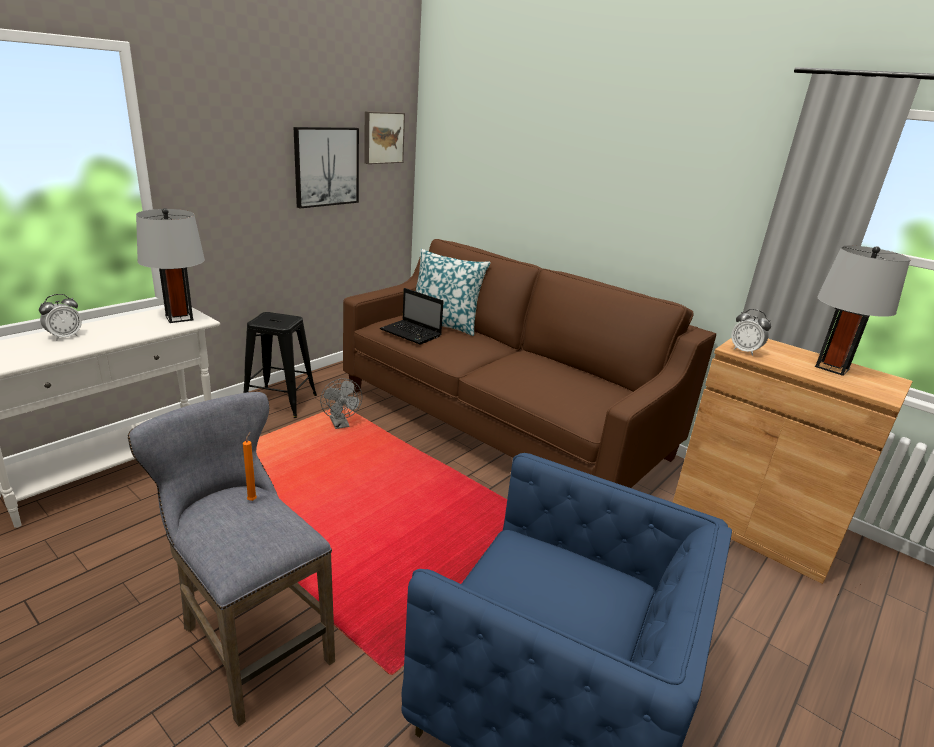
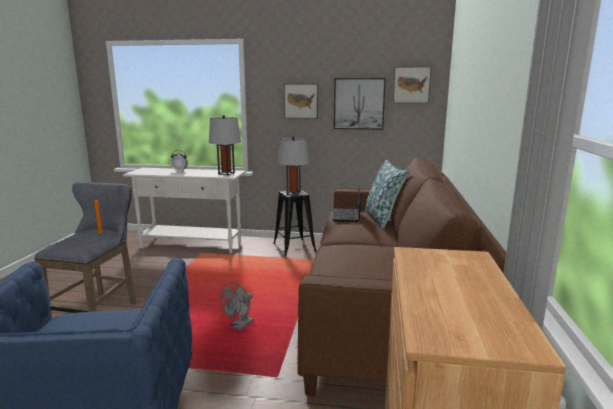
camera: 60 degrees right, 10 degrees down
grey fan [320,378,362,429] -> grey fan moved to [221,282,254,330]
alarm clock [731,309,771,356] -> none
grey table lamp [815,245,911,376] -> grey table lamp moved to [278,136,309,195]
none -> picture [284,84,318,119]

